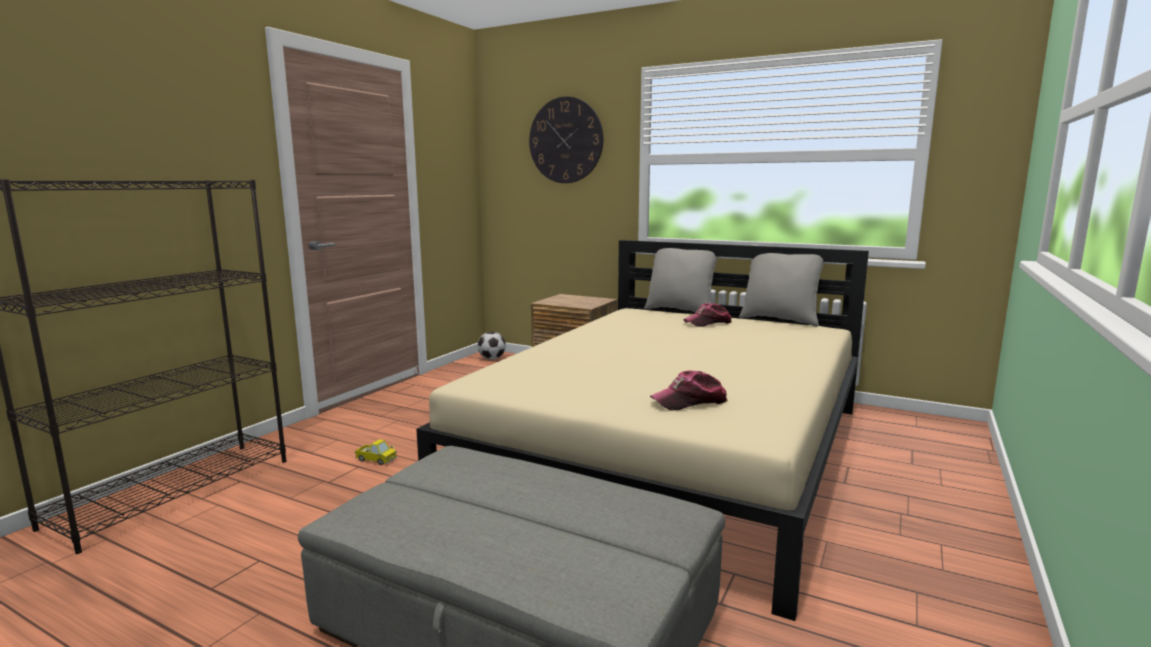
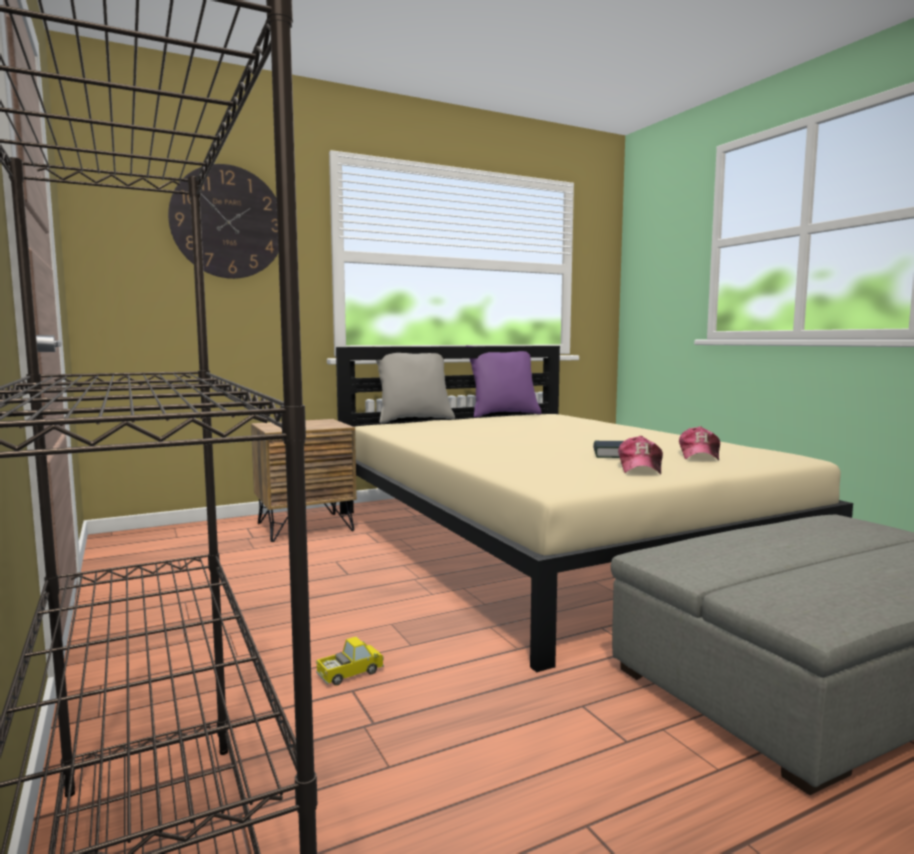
camera: 55 degrees left, 5 degrees down
football [478,332,506,360] -> none
cap [683,303,732,327] -> cap moved to [618,436,663,474]
grey pillow [739,244,825,327] -> purple pillow [466,345,541,417]
none -> book [593,441,624,458]

